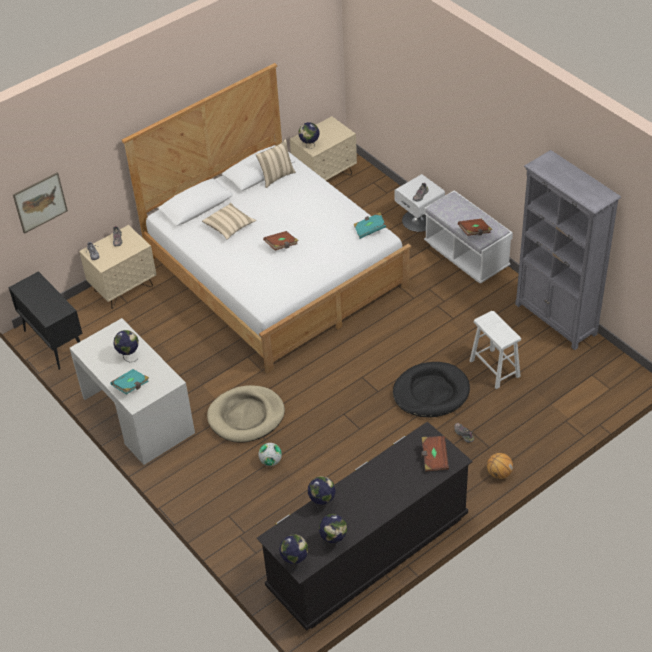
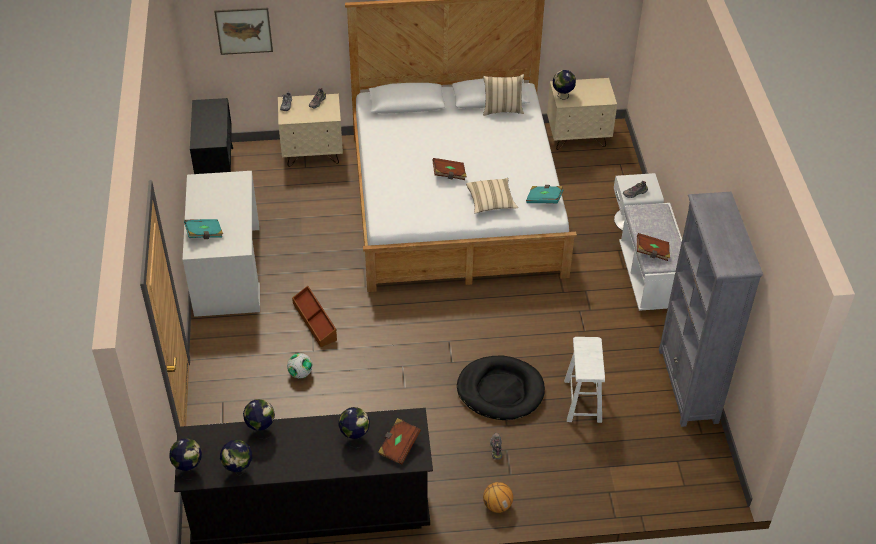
camera: 30 degrees right, 0 degrees up
globe [113,330,139,362] -> globe moved to [339,407,370,448]
beige pillow [202,203,256,240] -> beige pillow moved to [466,178,518,214]
beige dog bed [207,385,285,443] -> brown storage box [292,286,337,347]

